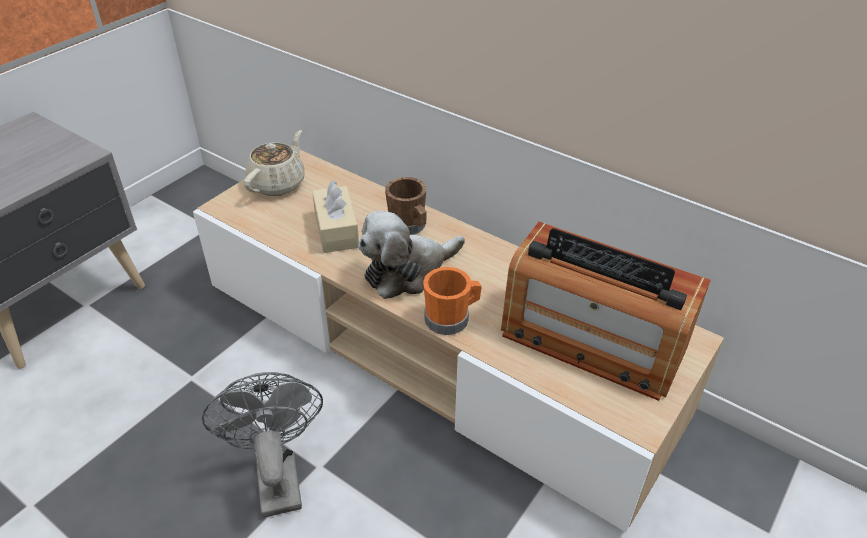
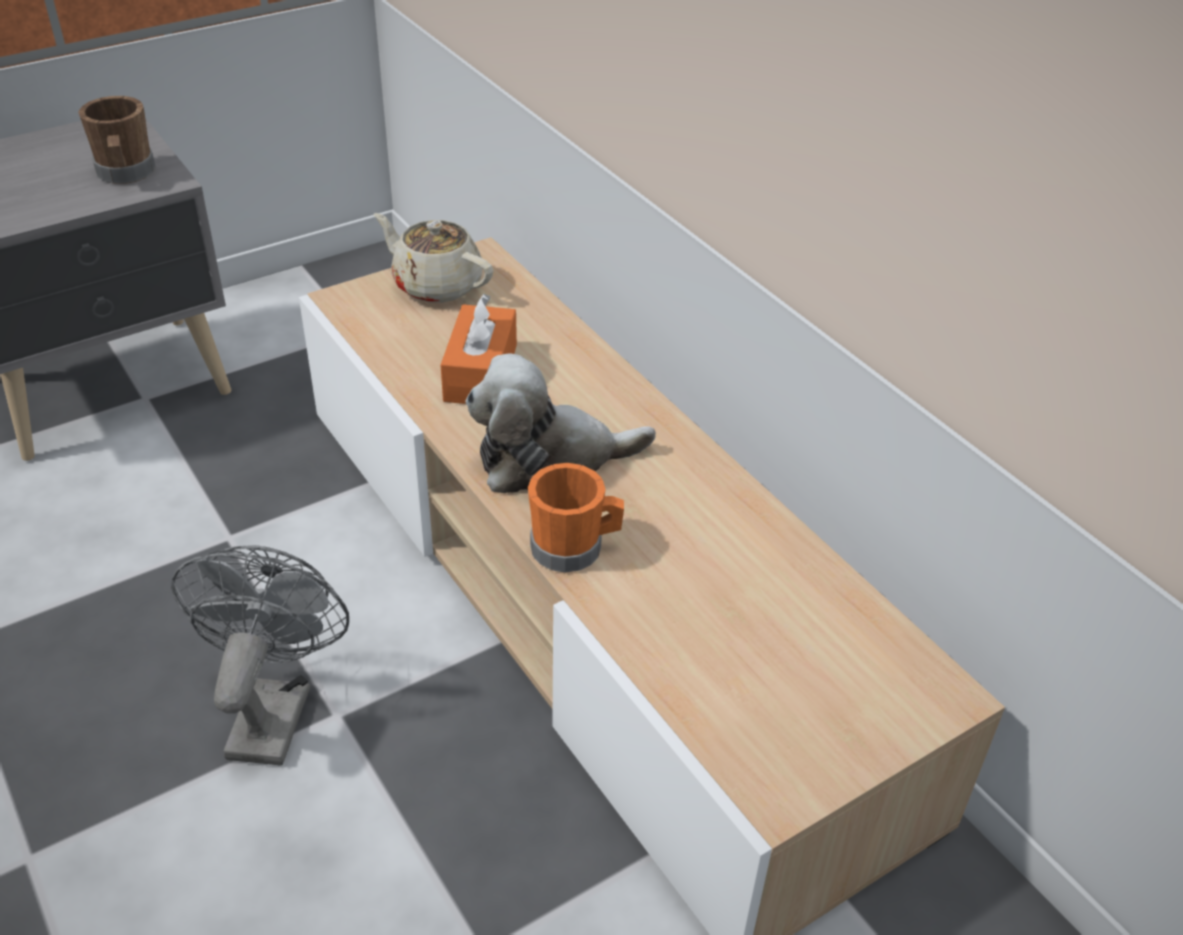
camera: 20 degrees right, 0 degrees up
beige teapot [244,130,305,196] -> beige teapot turned 105 degrees counterclockwise [374,213,494,303]
beige tissue box [312,180,359,253] -> orange tissue box [441,294,517,404]
brown mug [385,177,427,235] -> brown mug moved to [78,96,156,184]
radio [501,221,711,401] -> none

